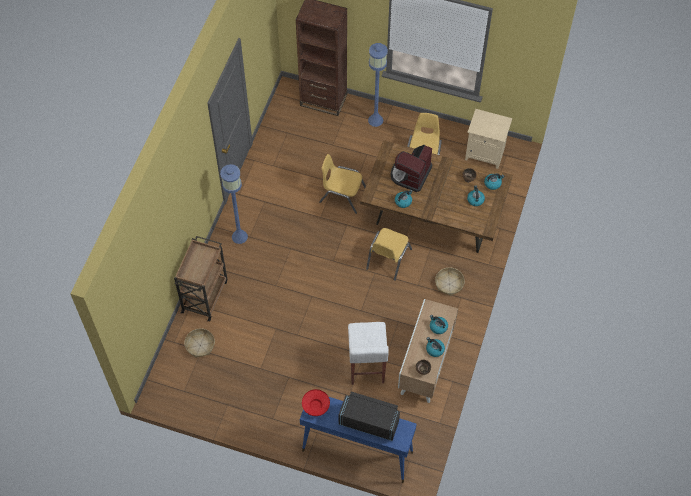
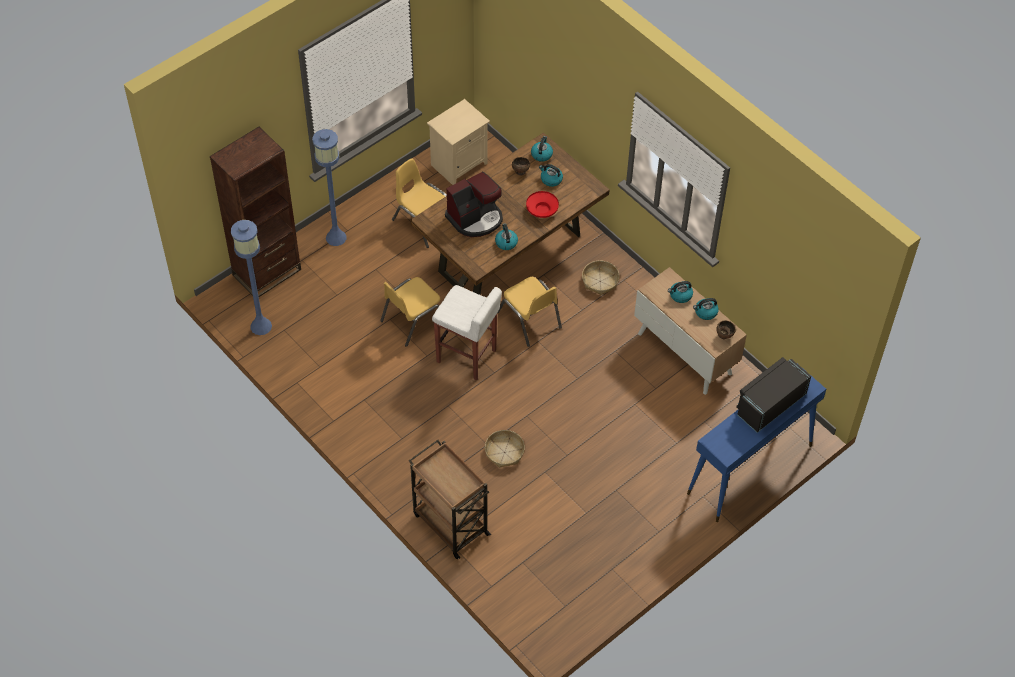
camera: 60 degrees left, 5 degrees down
basket [184,328,215,358] -> basket moved to [485,430,525,468]
blue floor lamp [220,164,248,244] -> blue floor lamp moved to [231,220,272,335]
red bowl [302,389,330,416] -> red bowl moved to [526,191,559,218]
white stool [348,322,389,385] -> white stool moved to [432,285,502,380]
coffee machine [391,145,432,192] -> coffee machine turned 90 degrees counterclockwise [445,172,503,237]

